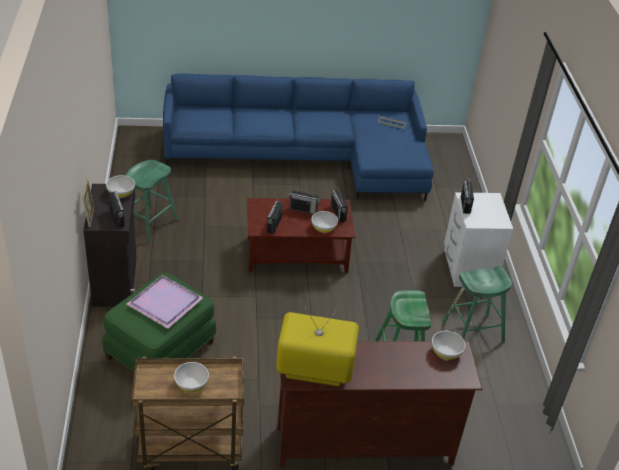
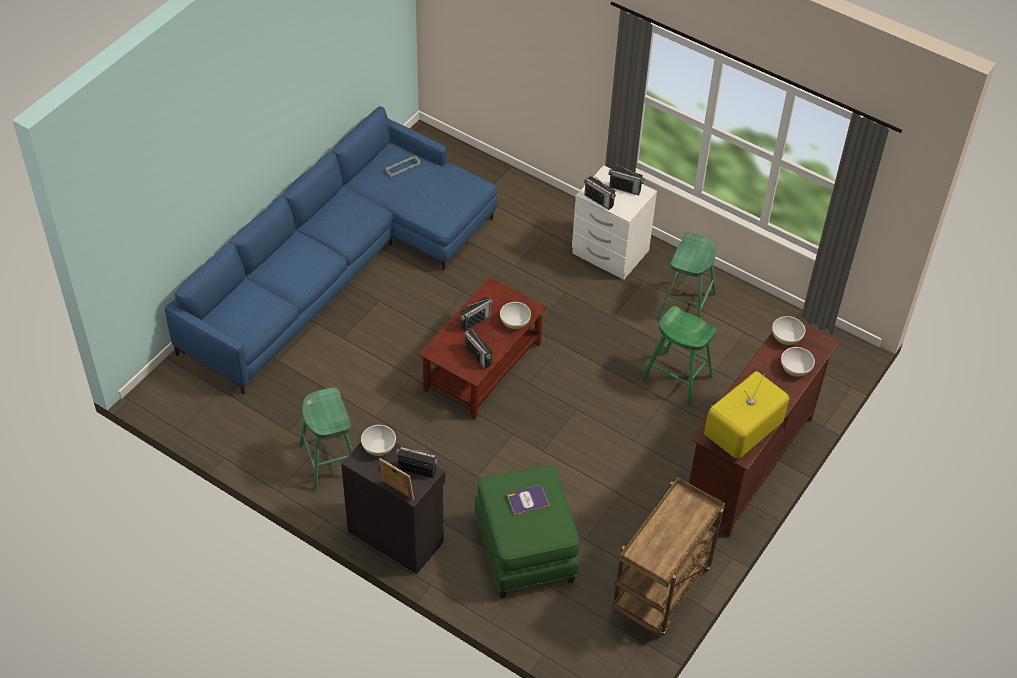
camera: 50 degrees left, 10 degrees up
purple tray [127,275,203,329] -> book [508,485,550,515]
white bowl [174,362,209,392] -> white bowl moved to [781,347,815,377]
radio [331,185,348,222] -> radio moved to [608,163,644,195]

